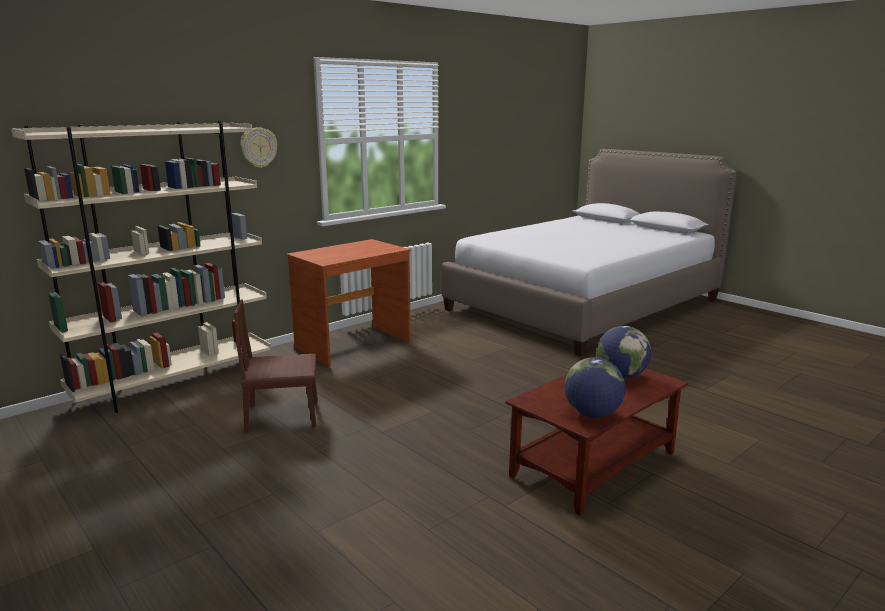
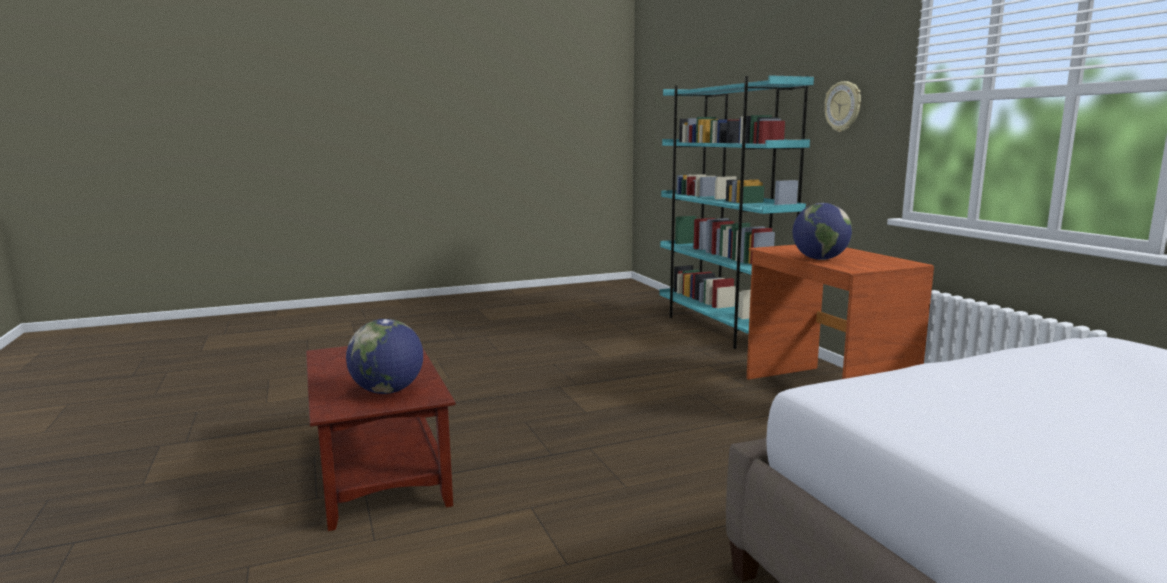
camera: 110 degrees right, 5 degrees down
beige bookcase [11,121,271,413] -> turquoise bookcase [659,75,814,349]
brown chair [234,300,318,432] -> none
globe [564,357,625,418] -> globe moved to [793,203,852,260]

